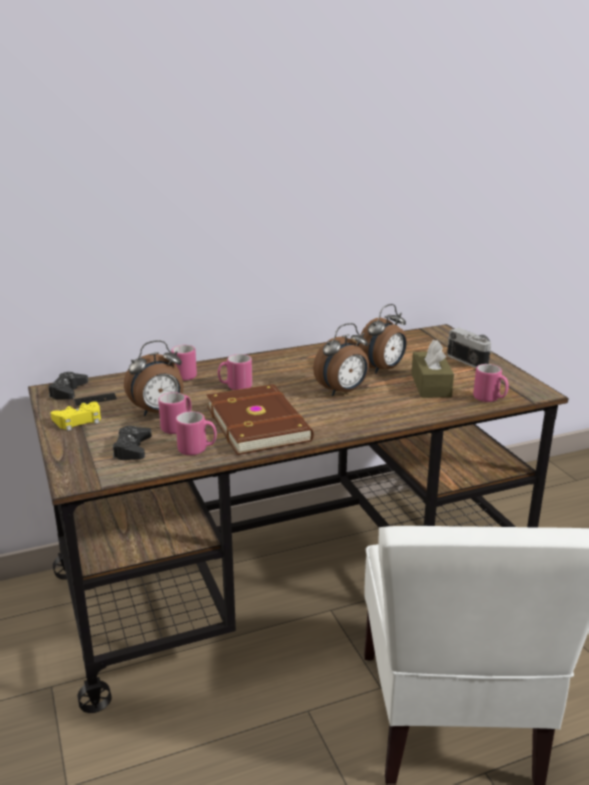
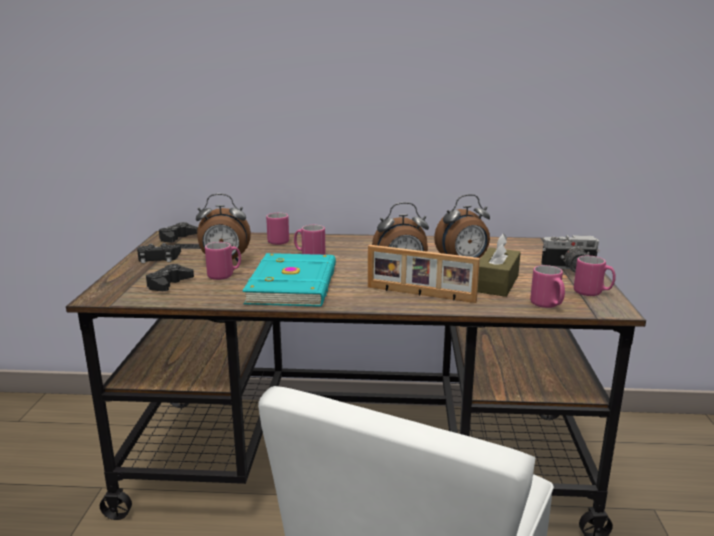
camera: 25 degrees right, 5 degrees down
yellow game controller [51,401,101,431] -> black game controller [137,243,181,263]
pink mug [176,411,217,455] -> pink mug moved to [574,256,616,296]
brown book [207,384,314,455] -> turquoise book [242,253,336,307]
camera [447,328,493,368] -> camera turned 105 degrees clockwise [541,235,600,273]
none -> picture frame [368,245,480,303]

